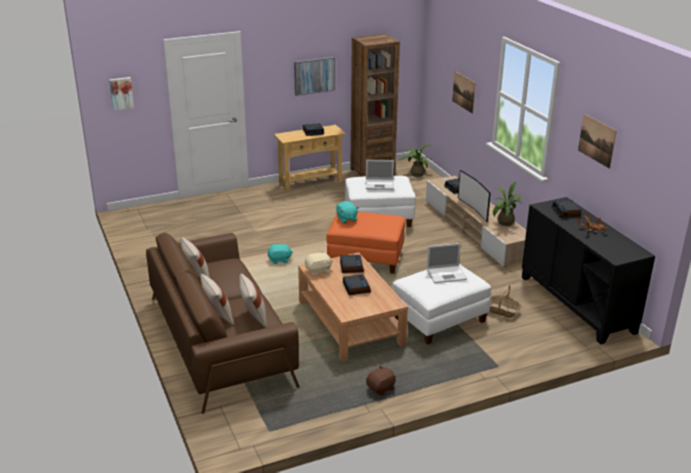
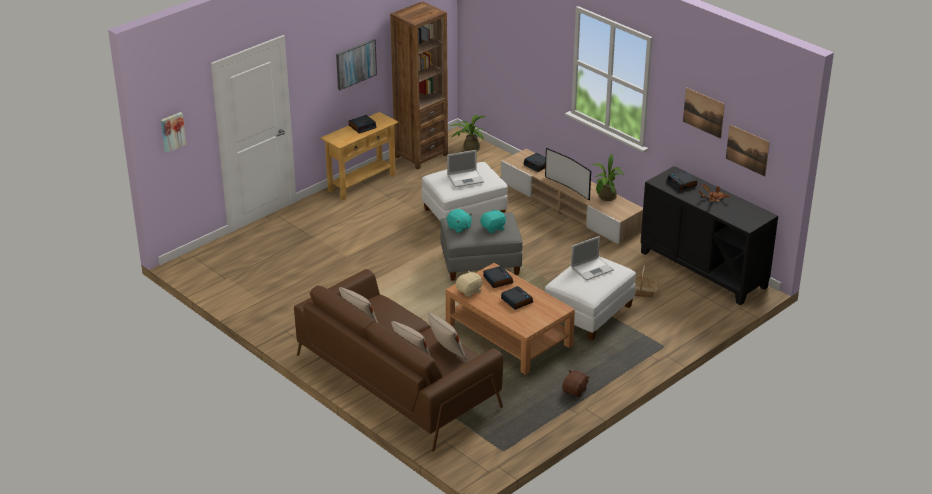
camera: 20 degrees left, 5 degrees up
turquoise plush toy [267,243,293,264] -> turquoise plush toy moved to [480,209,506,234]
orange ottoman [327,212,405,274] -> grey ottoman [440,212,522,281]
picture [452,71,476,114] -> picture moved to [726,125,770,176]

